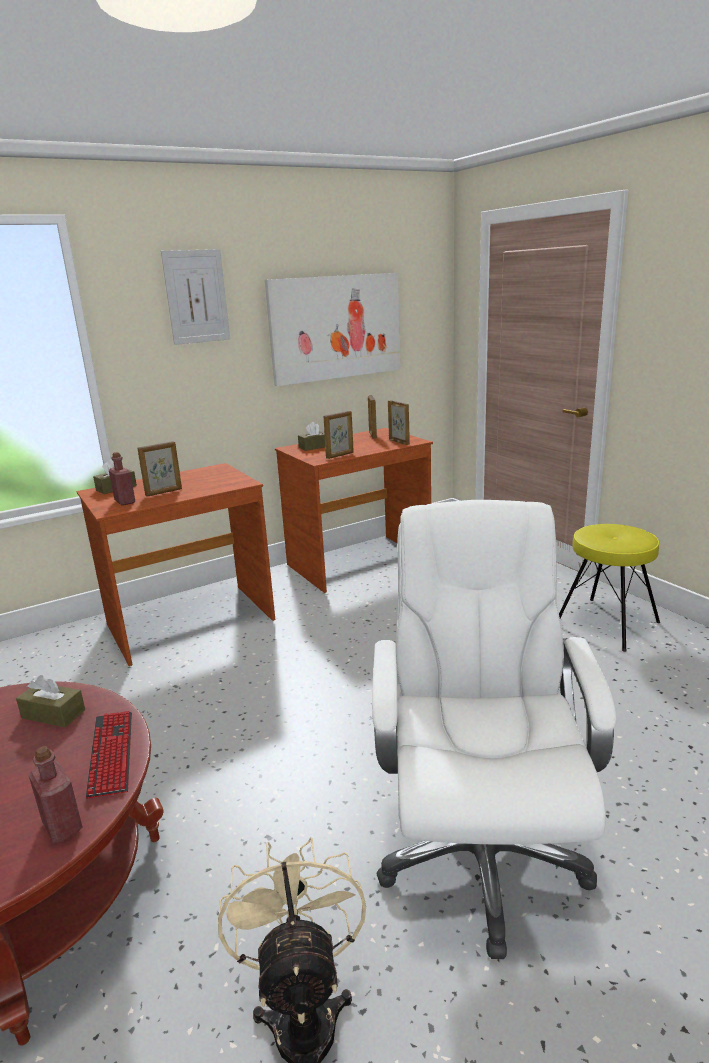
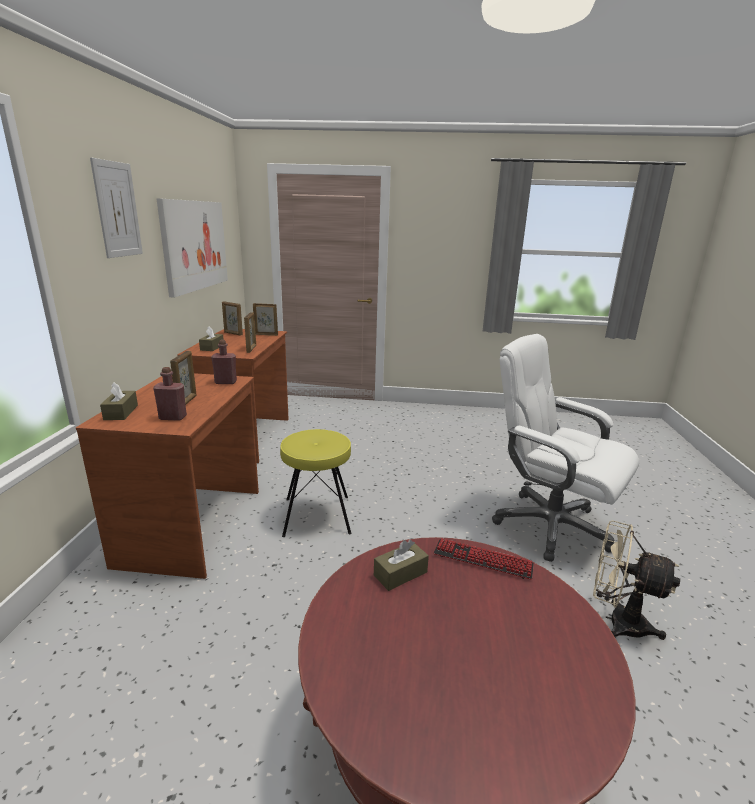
camera: 55 degrees left, 0 degrees up
red bottle [29,746,83,843] -> red bottle moved to [211,340,237,384]
yellow stool [559,524,660,652] -> yellow stool moved to [280,429,351,537]

